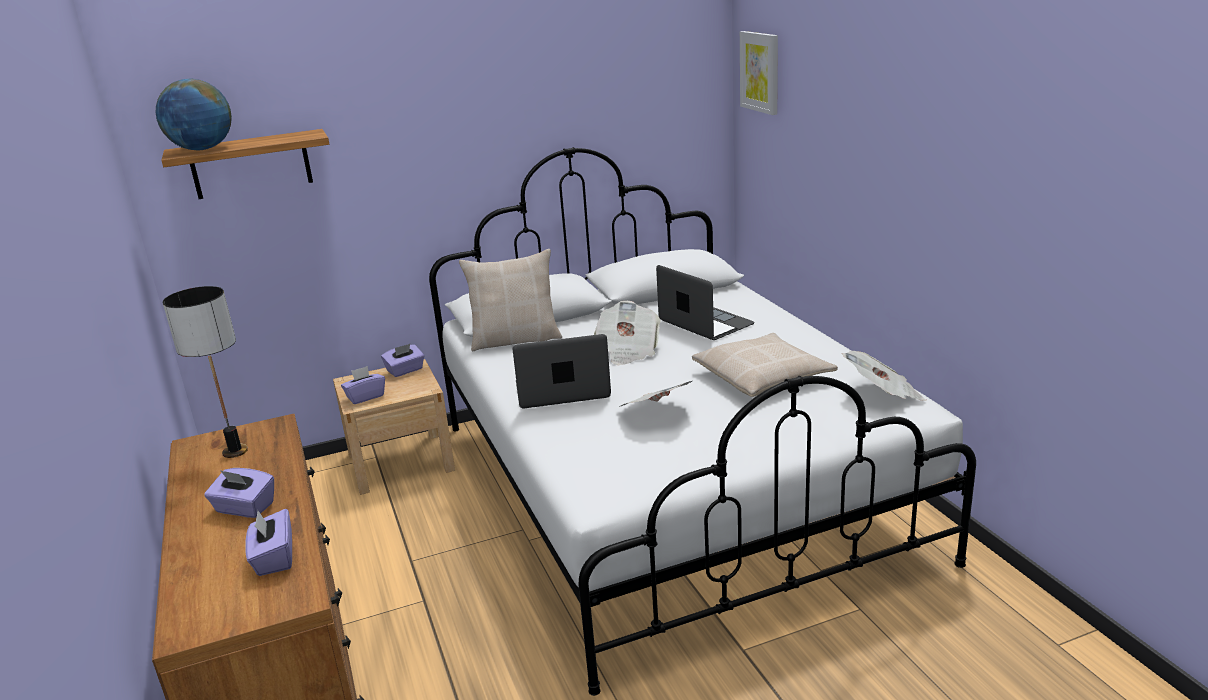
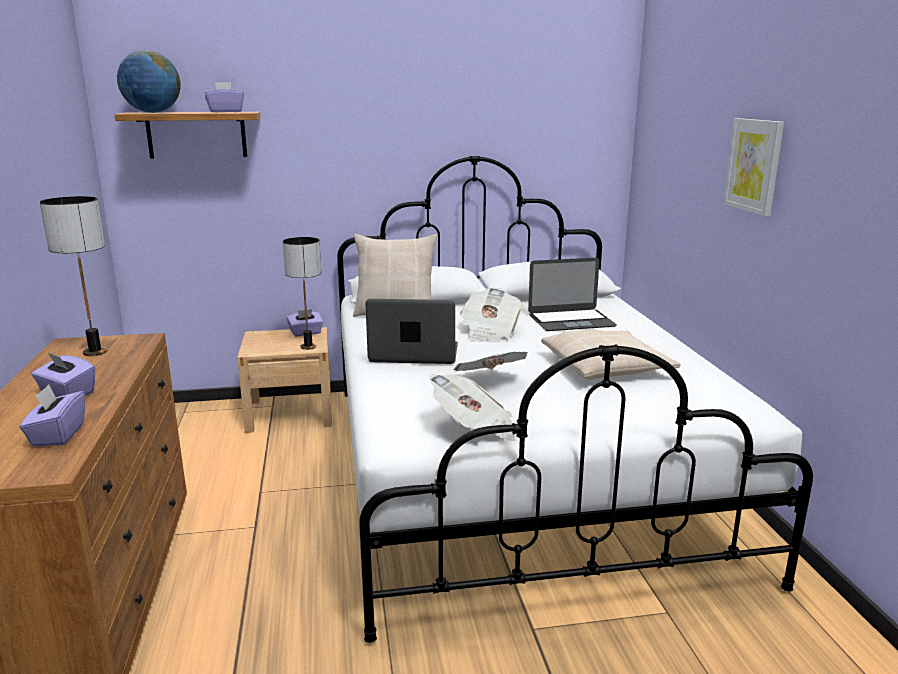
camera: 10 degrees right, 5 degrees down
purple tissue box [341,366,385,404] -> purple tissue box moved to [205,82,244,112]
laptop [656,265,755,340] -> laptop turned 105 degrees clockwise [528,258,617,331]
picture [740,31,778,115] -> picture moved to [724,118,784,216]
newspaper [842,351,926,401] -> newspaper moved to [429,374,515,441]
none -> table lamp [283,237,321,350]

